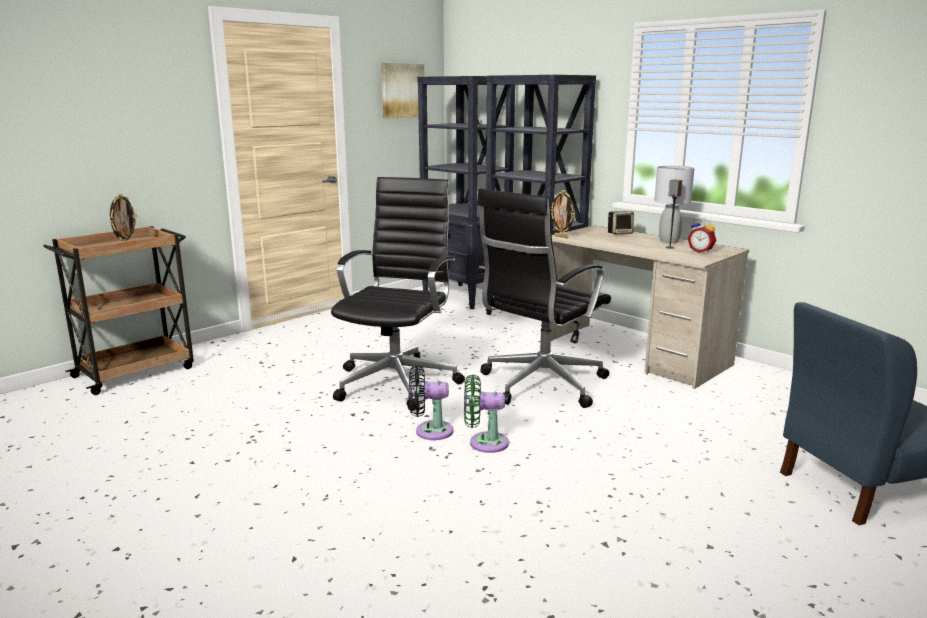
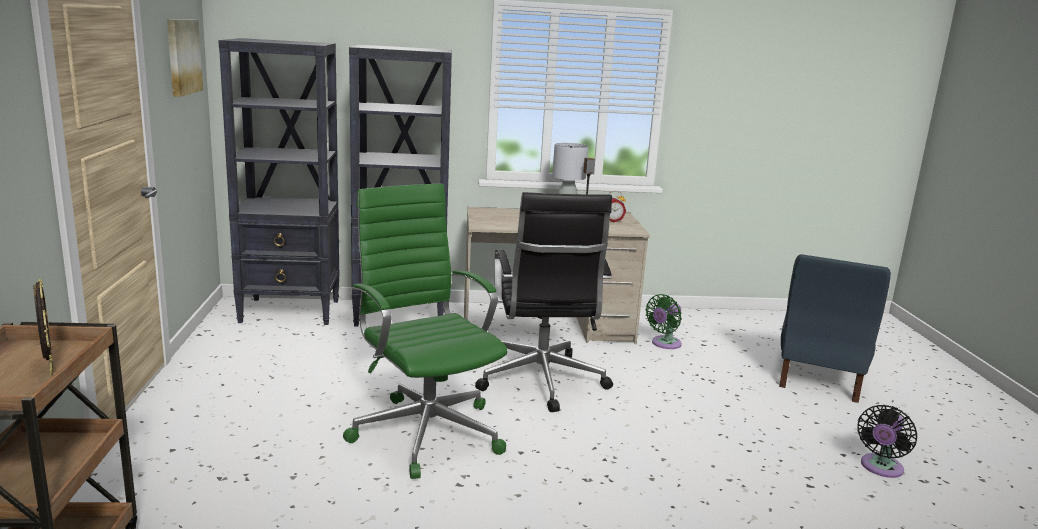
camera: 50 degrees left, 0 degrees up
black office chair [331,177,465,411] -> green office chair [343,183,507,479]
black fan [409,365,453,440] -> black fan moved to [857,405,917,478]
green fan [464,375,509,453] -> green fan moved to [646,294,682,349]
picture frame [551,190,575,238] -> none
speaker [608,211,634,234] -> none

